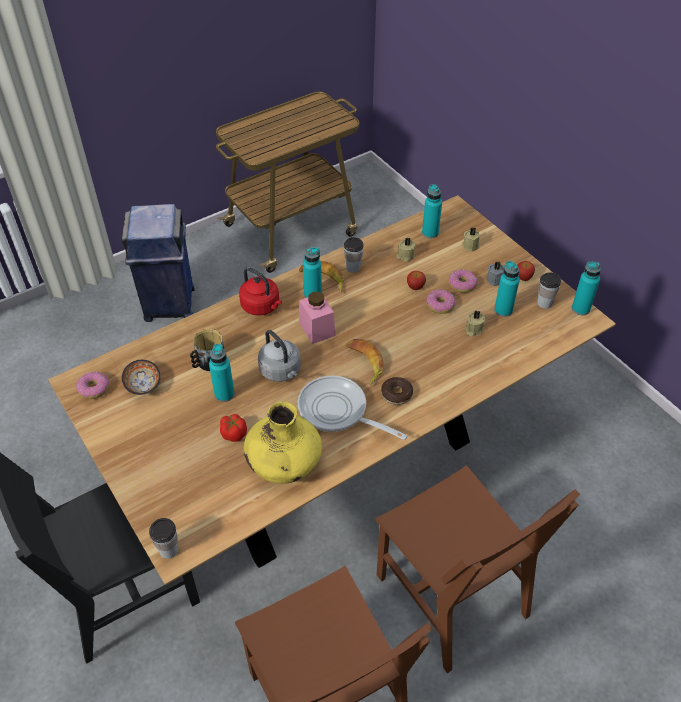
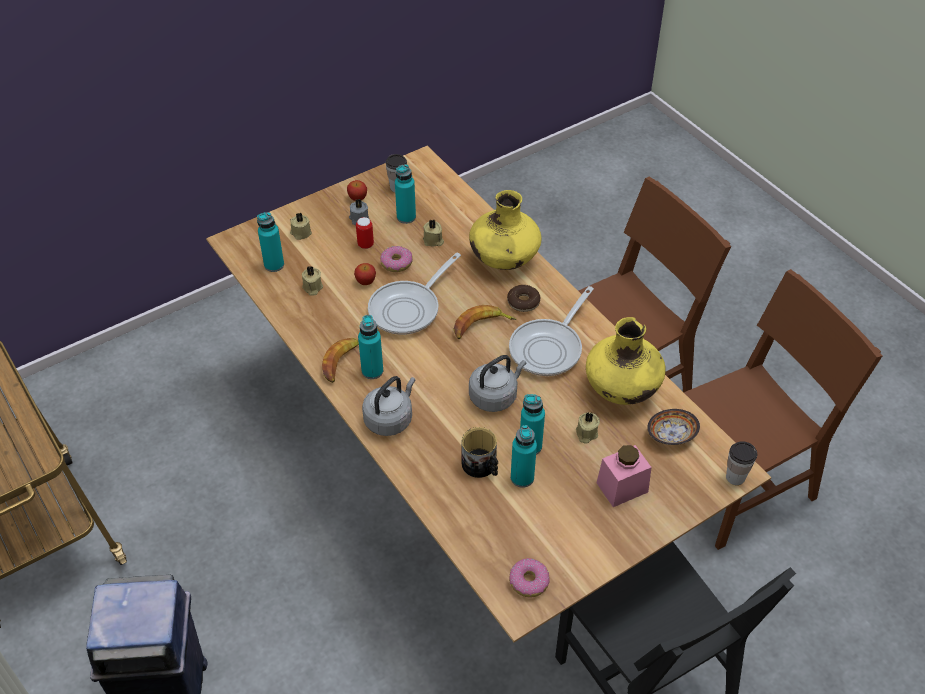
camera: 90 degrees left, 0 degrees up
bowl [122,360,161,395] -> bowl moved to [647,409,700,445]
tomato [220,414,247,442] -> beige candle [576,412,600,444]
red kettle [239,267,282,316] -> grey kettle [362,376,416,436]
pink jar [299,292,335,344] -> pink jar moved to [597,445,652,507]
cup [344,237,364,273] -> none
donut [448,269,478,293] -> can [356,217,374,249]
turquoise bottle [572,262,601,315] -> turquoise bottle moved to [511,425,537,488]
none -> frying pan [368,253,461,335]
none -> yellow vase [469,190,541,270]

